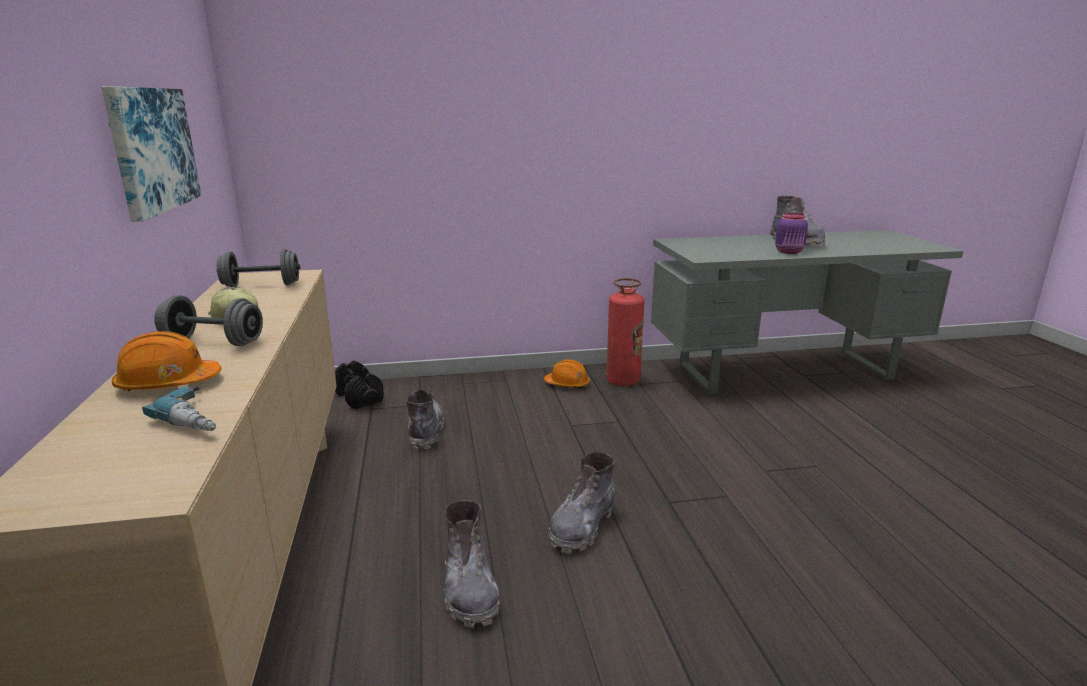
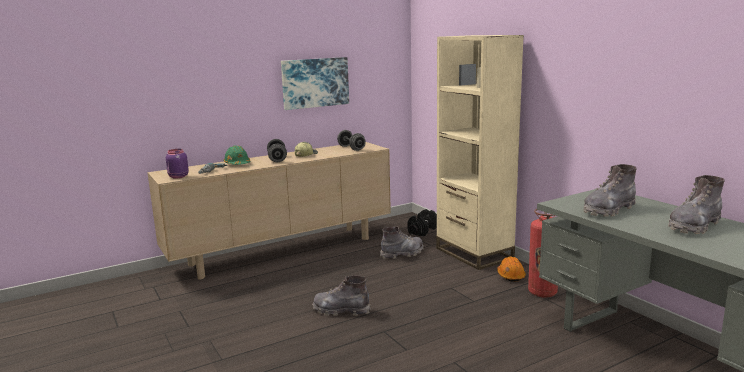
camera: 70 degrees right, 5 degrees down
orange hard hat [112,331,222,391] -> green hard hat [223,145,251,165]
grey boot [444,500,500,628] -> grey boot moved to [584,164,637,217]
purple jar [775,213,808,254] -> purple jar moved to [166,149,189,179]
none -> beige bookcase [436,35,524,270]

